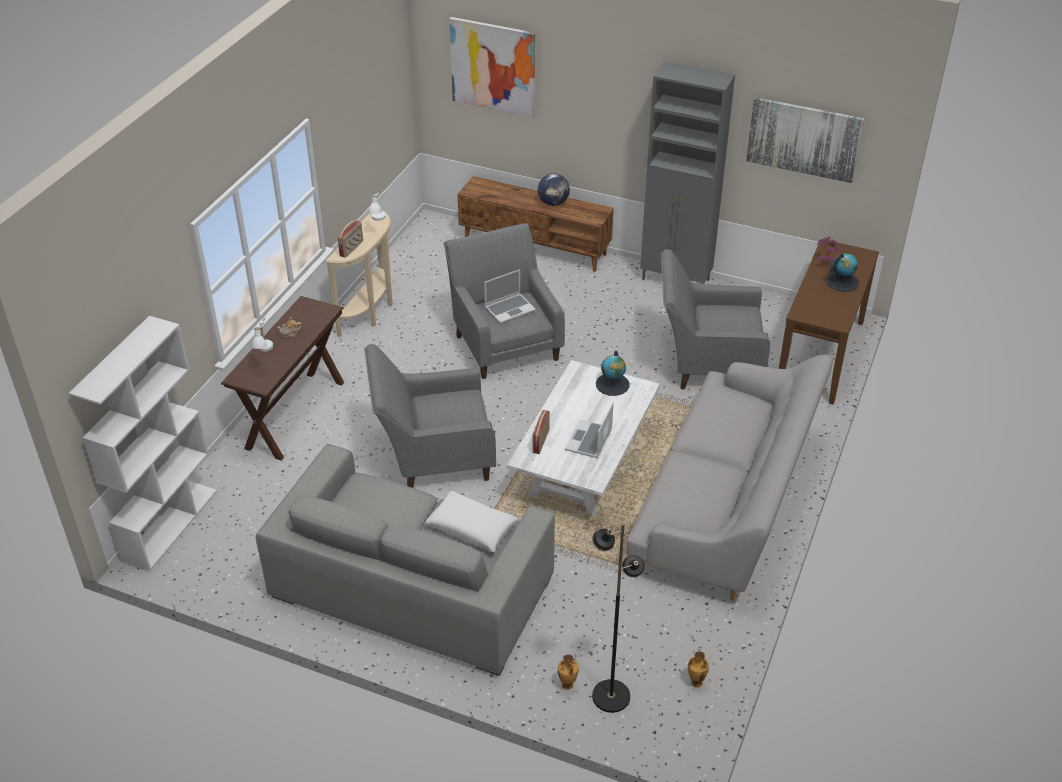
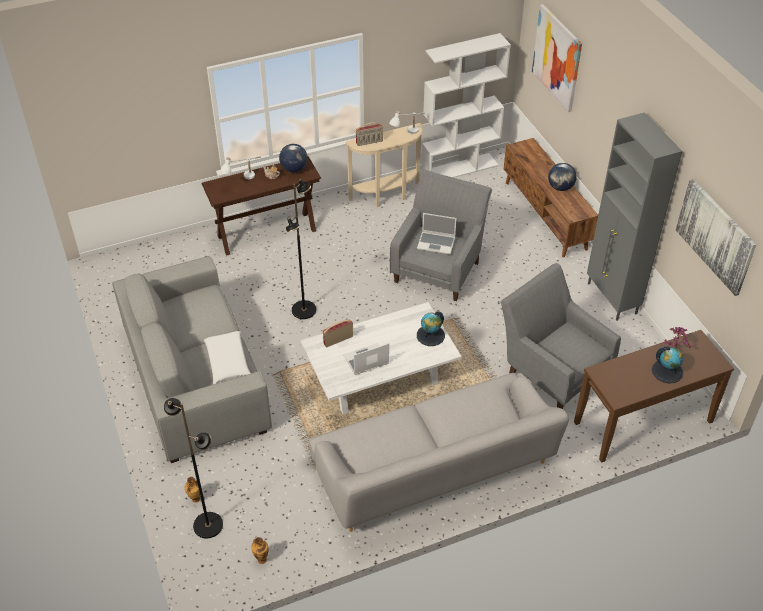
camera: 45 degrees right, 5 degrees up
white bookcase [69,316,217,572] -> white bookcase moved to [421,33,511,178]
grey armchair [364,344,496,488] -> black floor lamp [286,178,316,319]
none -> globe [279,144,308,172]

